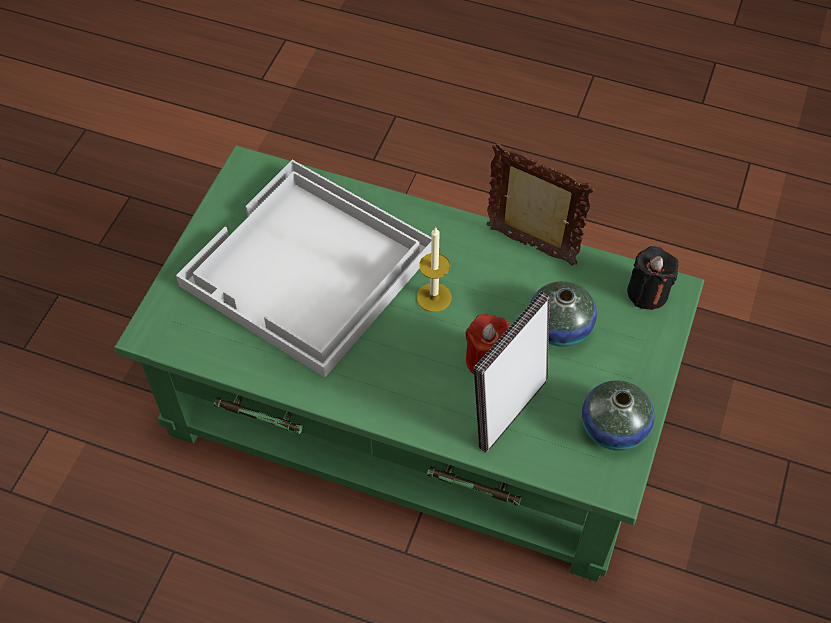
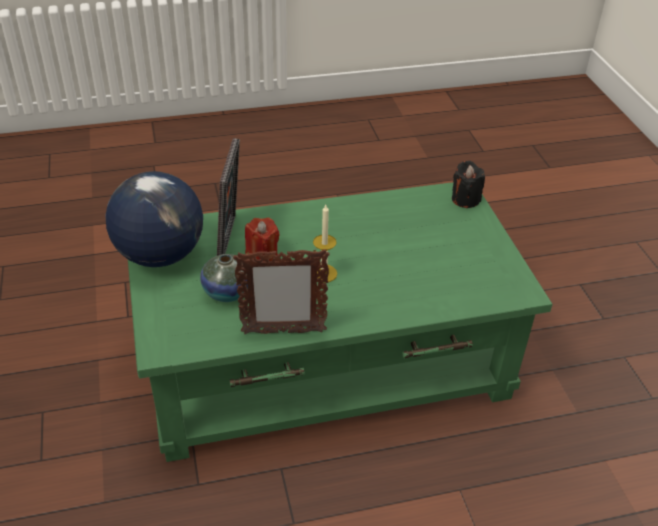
camera: 145 degrees right, 15 degrees down
white tray [176,160,431,377] -> none
vase [582,380,655,451] -> globe [105,171,203,267]
black candle [627,246,678,310] -> black candle moved to [452,161,485,208]

